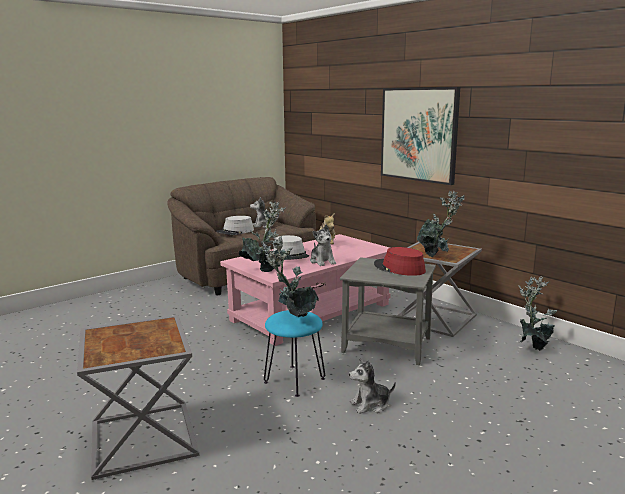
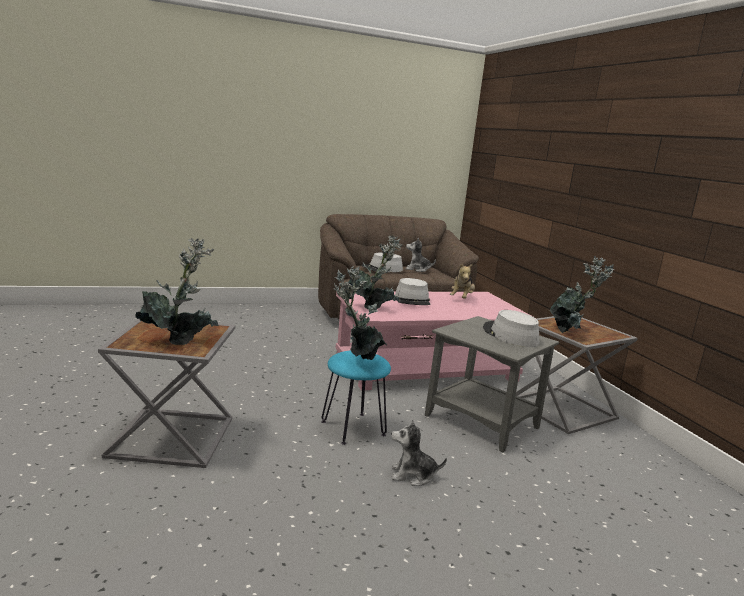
camera: 20 degrees right, 0 degrees up
plush toy [310,224,336,266] -> none
red hat [374,247,426,276] -> grey hat [483,310,539,347]
picture [381,87,460,185] -> none
potted plant [518,276,558,351] -> potted plant moved to [135,238,219,345]

